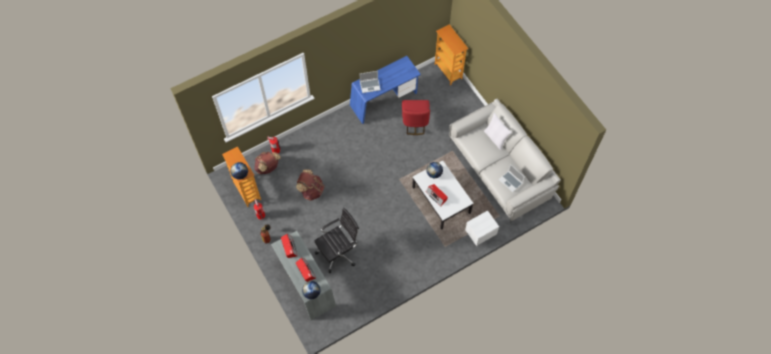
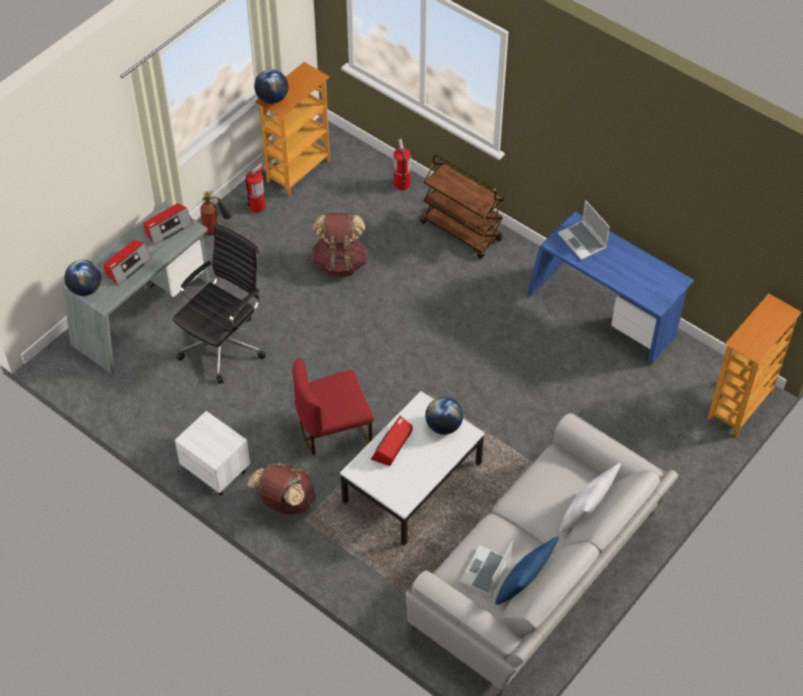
camera: 70 degrees right, 10 degrees down
brown backpack [255,152,281,174] -> brown backpack moved to [248,462,316,515]
black office chair [315,208,359,273] -> black office chair turned 90 degrees counterclockwise [173,224,266,384]
red chair [402,100,430,135] -> red chair moved to [292,358,374,455]
white nightstand [465,210,499,246] -> white nightstand moved to [175,411,250,496]
none -> brown cart [420,154,504,259]
none -> blue pillow [495,536,559,605]

